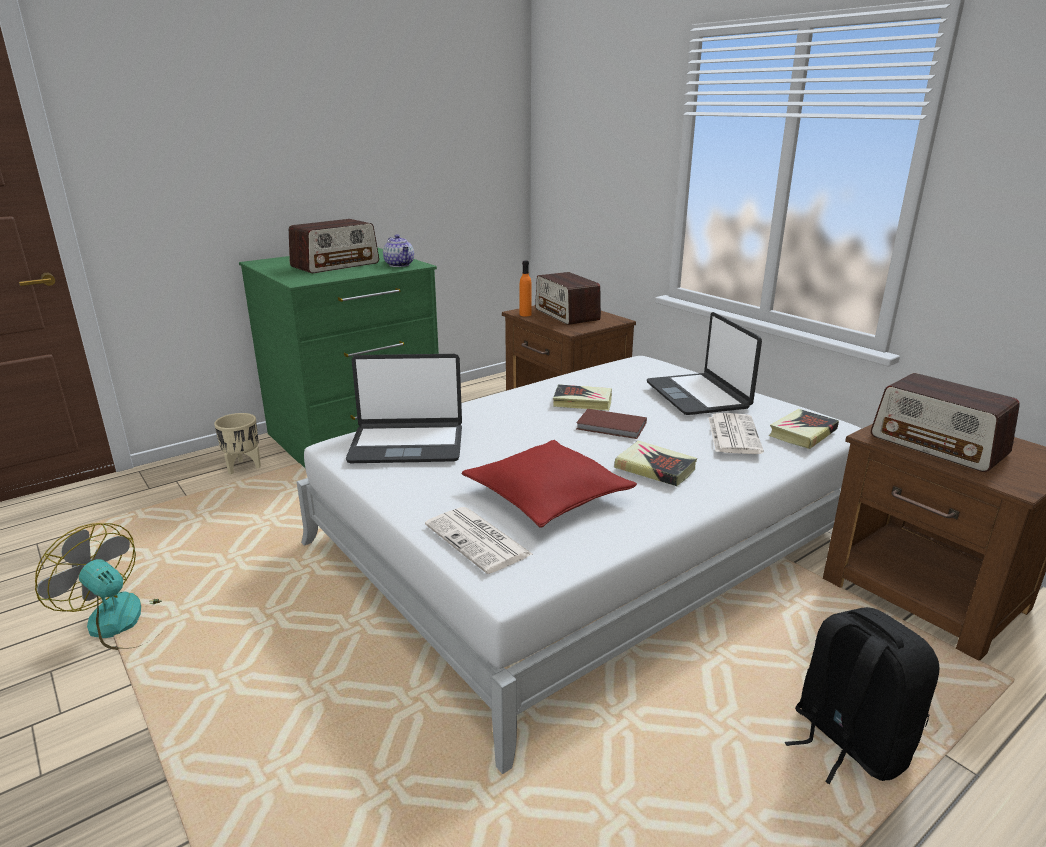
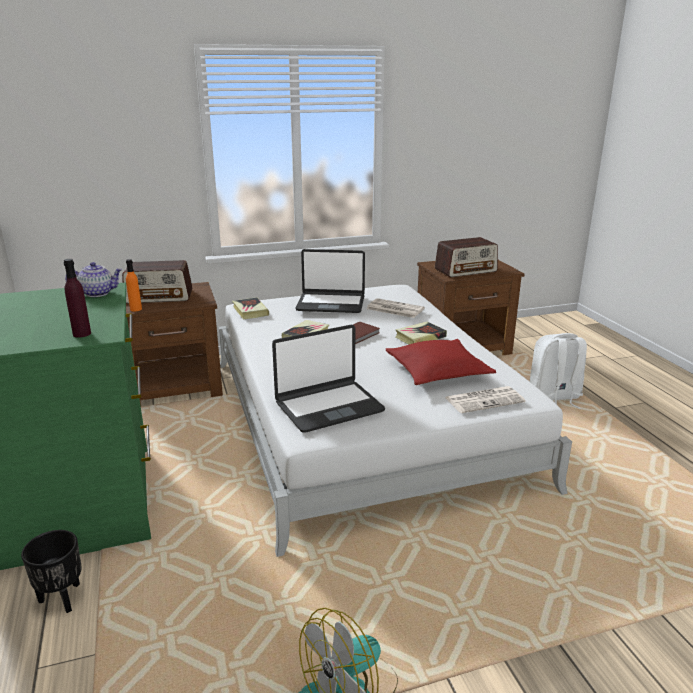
camera: 70 degrees left, 0 degrees up
beige planter [214,413,261,474] -> black planter [21,530,82,613]
radio [289,219,379,273] -> none
laptop [346,354,462,463] -> laptop turned 45 degrees clockwise [272,325,385,433]
book [769,409,839,449] -> book moved to [232,297,269,319]
black backpack [785,607,939,784] -> white backpack [530,333,587,409]
none -> purple bottle [63,259,91,337]

